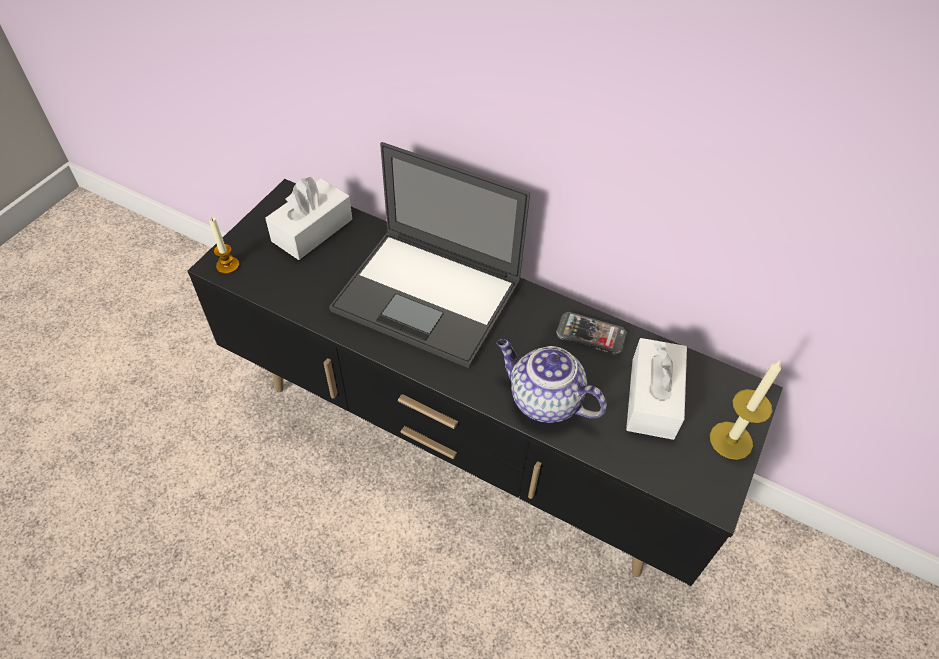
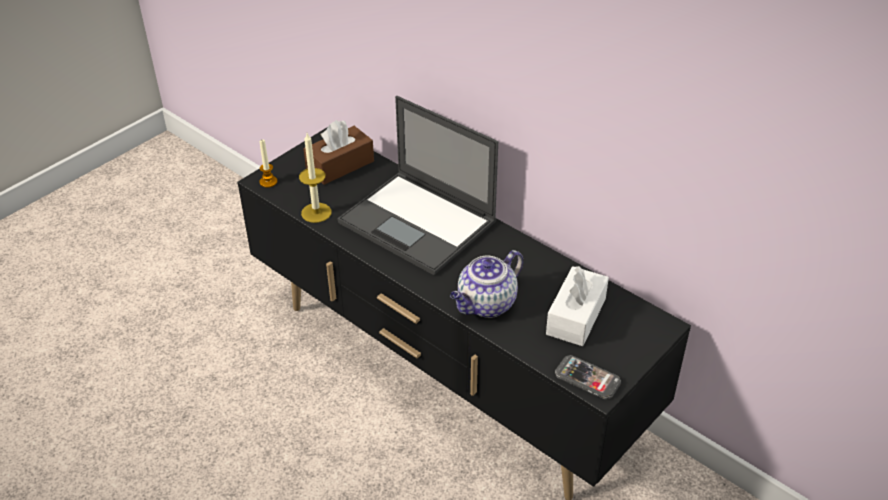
camera: 15 degrees right, 10 degrees down
white tissue box [265,177,352,260] -> brown tissue box [304,120,374,185]
teapot [497,339,607,423] -> teapot turned 90 degrees counterclockwise [450,250,523,318]
phone [556,312,627,355] -> phone moved to [555,355,621,399]
candle [710,361,781,460] -> candle moved to [299,133,332,223]

